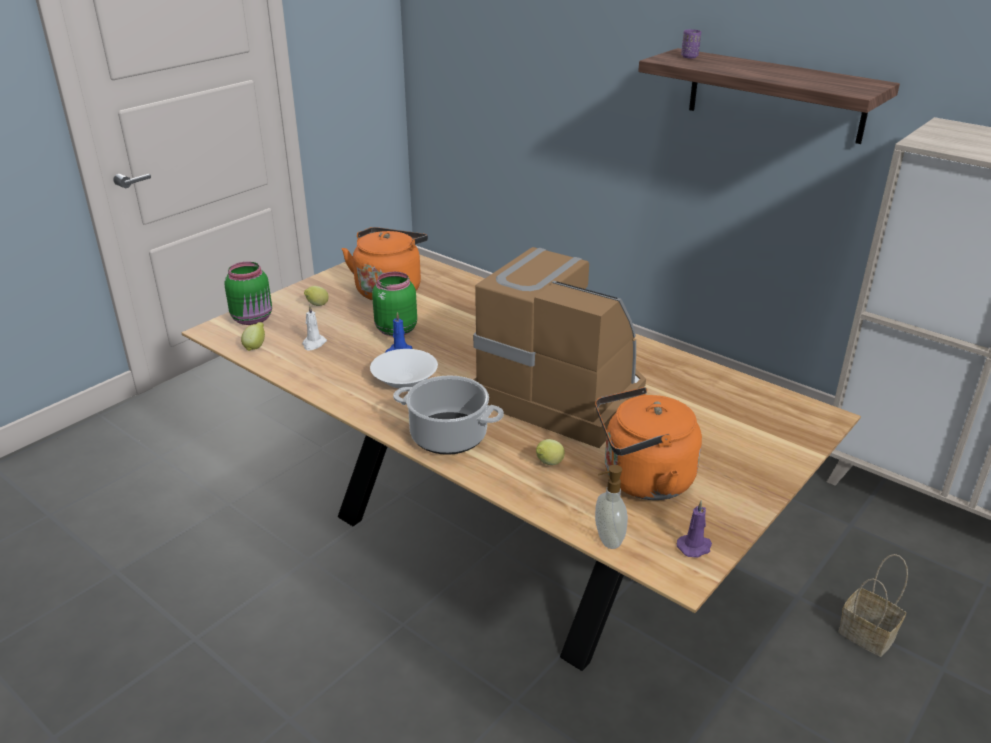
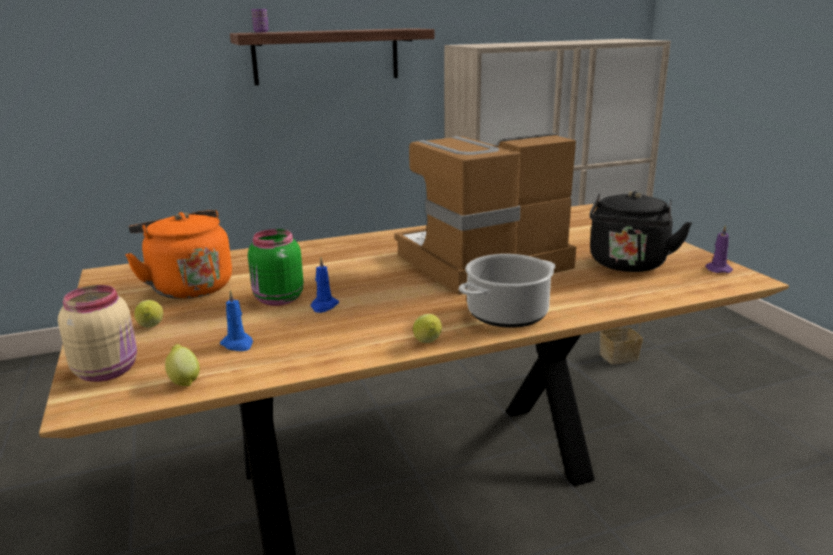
camera: 60 degrees left, 10 degrees down
green jar [225,262,272,325] -> beige jar [58,285,137,382]
white candle [302,304,327,351] -> blue candle [220,290,253,351]
white bowl [370,349,438,388] -> none
lemon [536,439,565,465] -> lemon moved to [413,314,442,343]
orange kettle [595,387,702,500] -> black kettle [590,191,692,272]
soap dispenser [595,465,628,549] -> none

